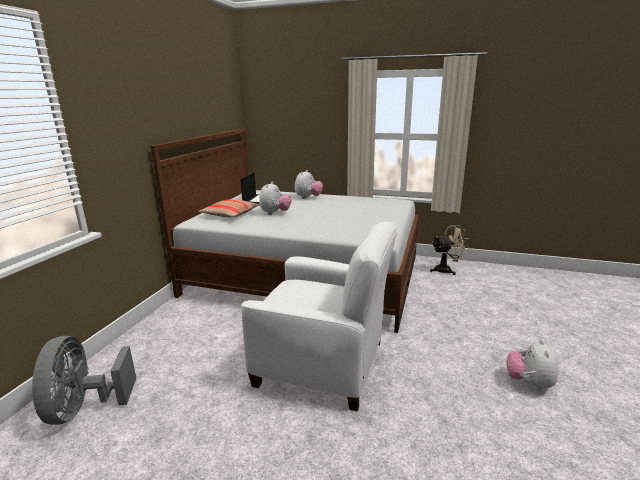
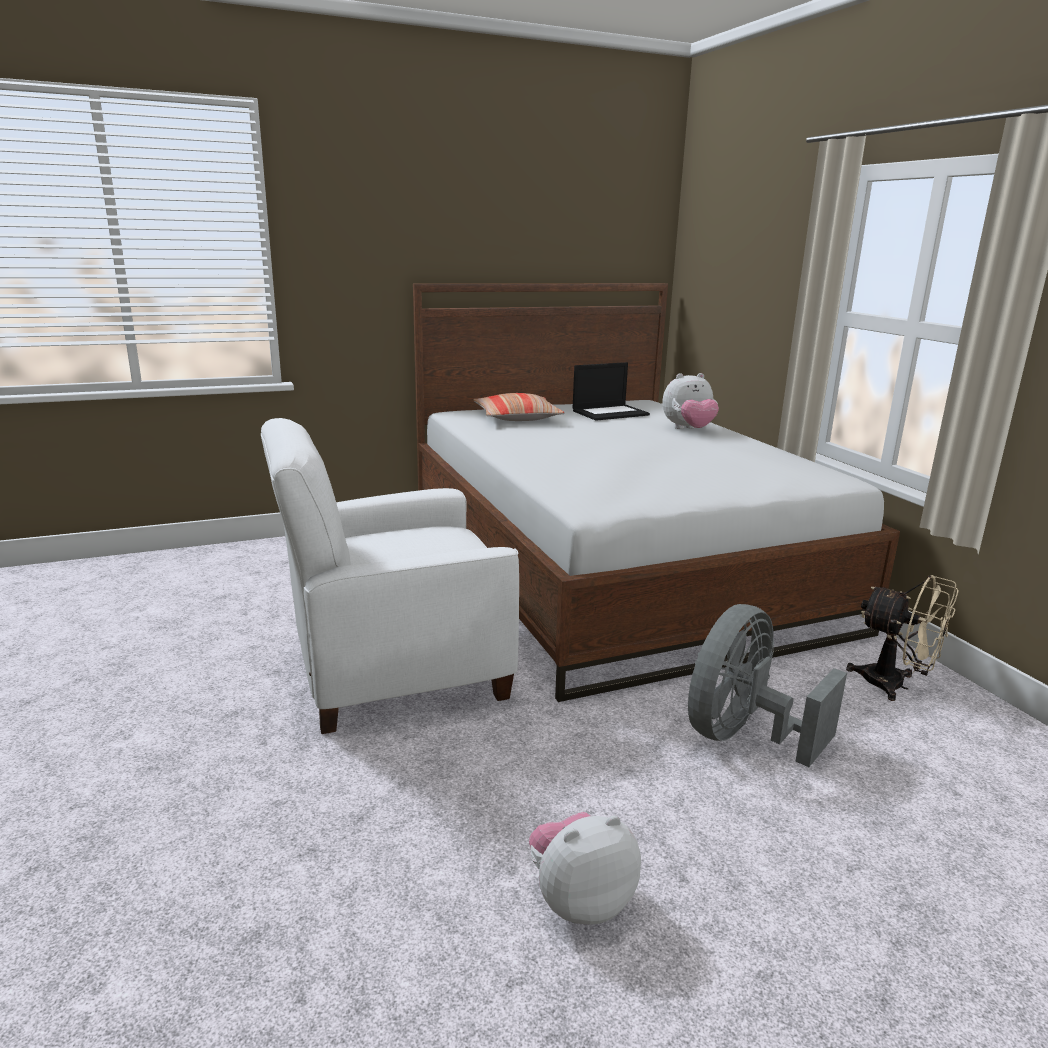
camera: 50 degrees right, 0 degrees up
grey fan [32,336,136,425] -> grey fan moved to [688,604,847,767]
white armchair [241,222,397,411] -> white armchair turned 90 degrees clockwise [261,418,519,734]
plush toy [259,182,292,215] -> none

